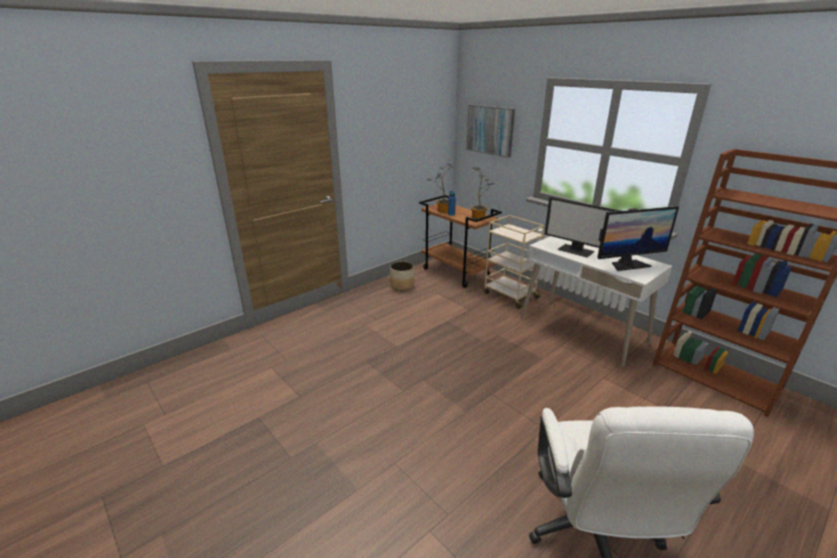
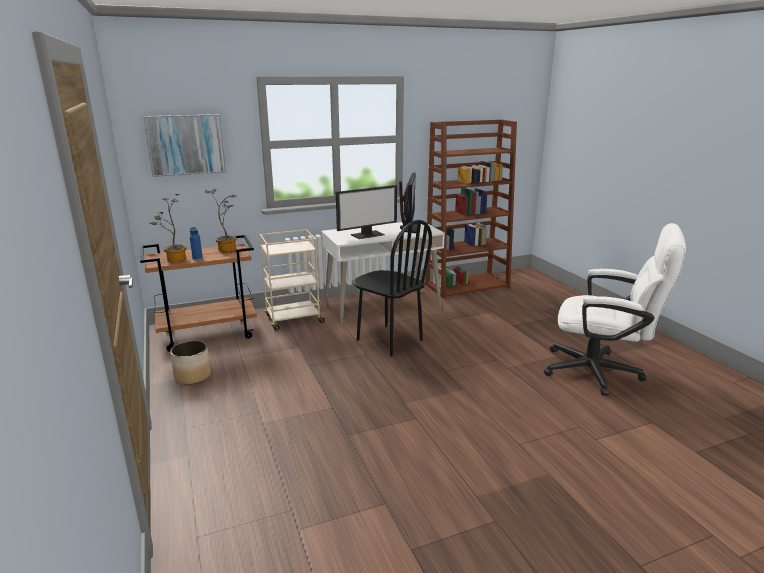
camera: 70 degrees left, 5 degrees down
none -> black chair [353,220,432,357]

